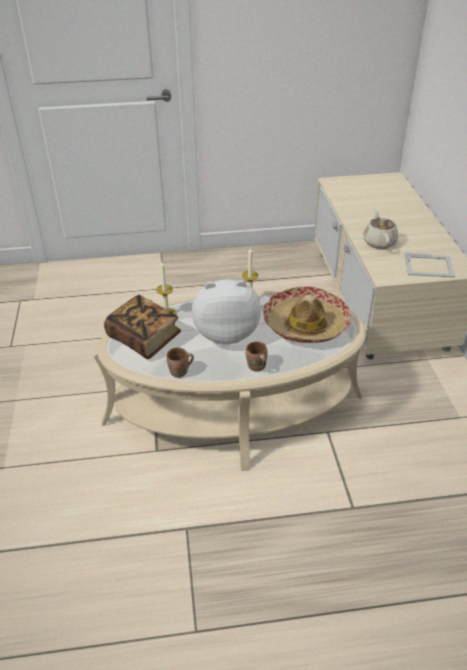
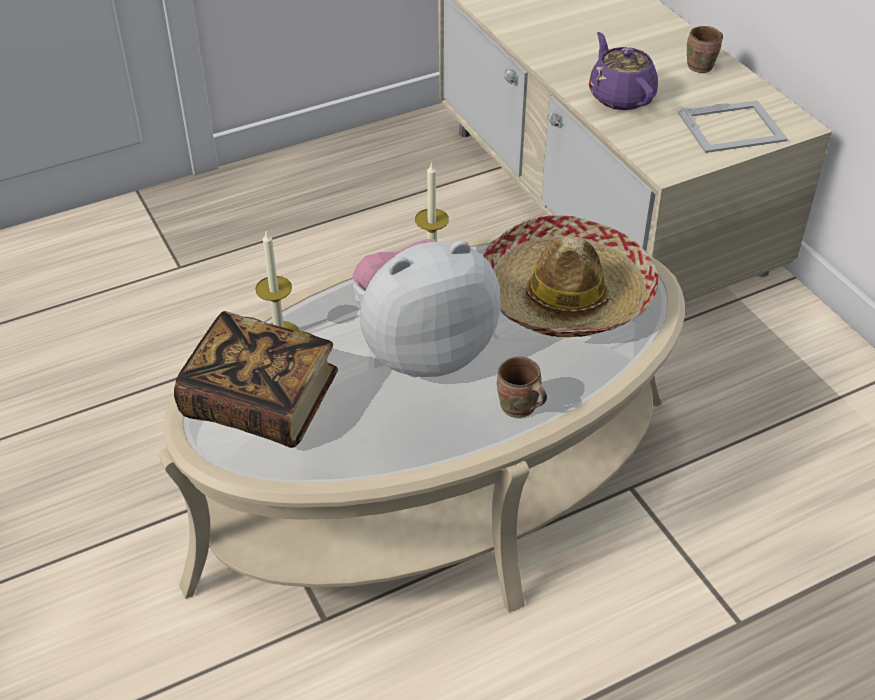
camera: 20 degrees left, 5 degrees up
brown mug [167,348,194,378] -> brown mug moved to [687,26,723,73]
beige teapot [363,210,399,249] -> purple teapot [589,32,658,110]

